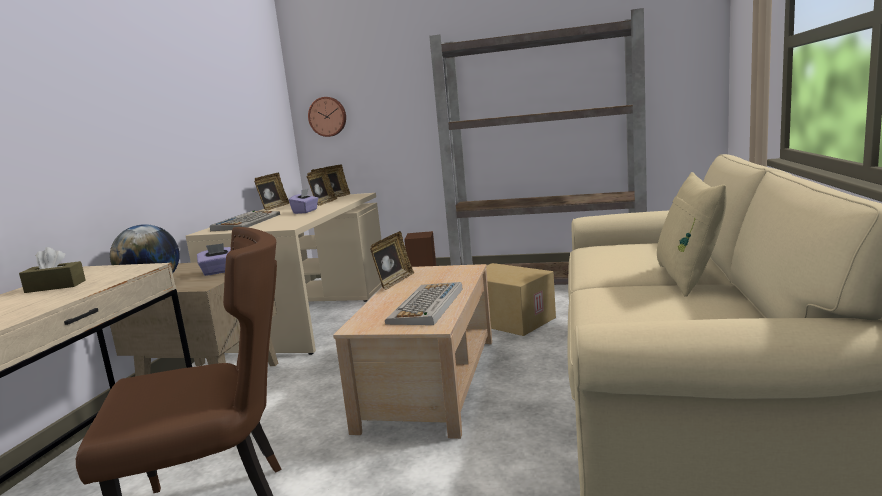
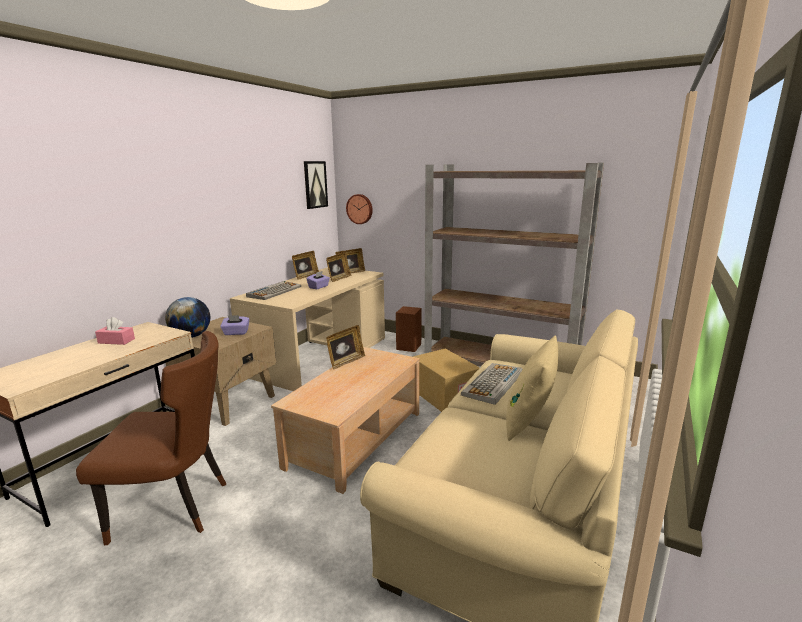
camera: 15 degrees right, 5 degrees up
brown tissue box [19,247,86,293] -> pink tissue box [95,317,135,345]
keyboard [385,282,463,325] -> keyboard moved to [461,363,522,405]
none -> picture [304,161,328,209]

